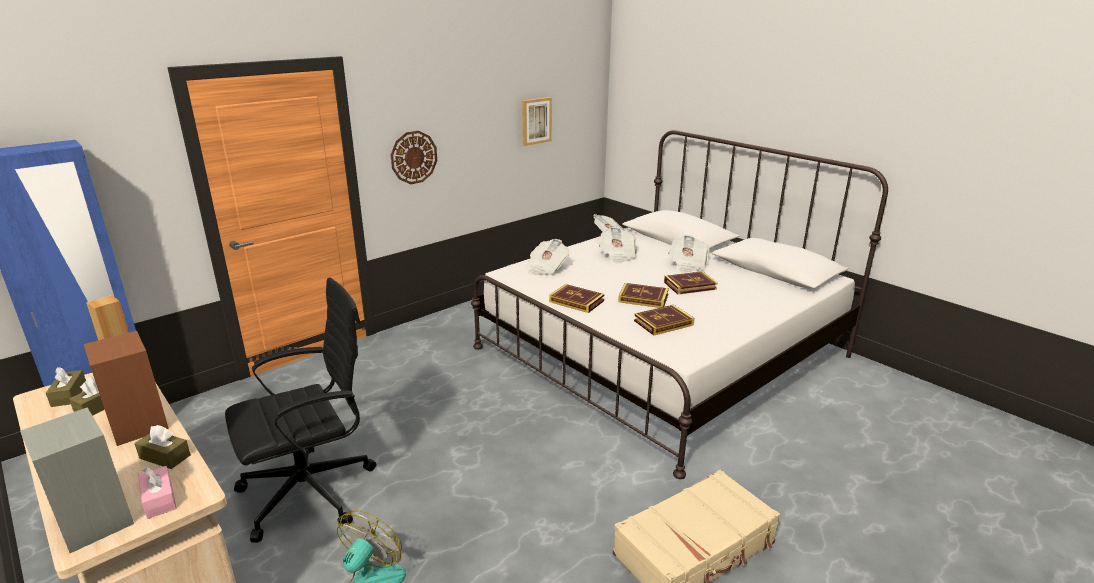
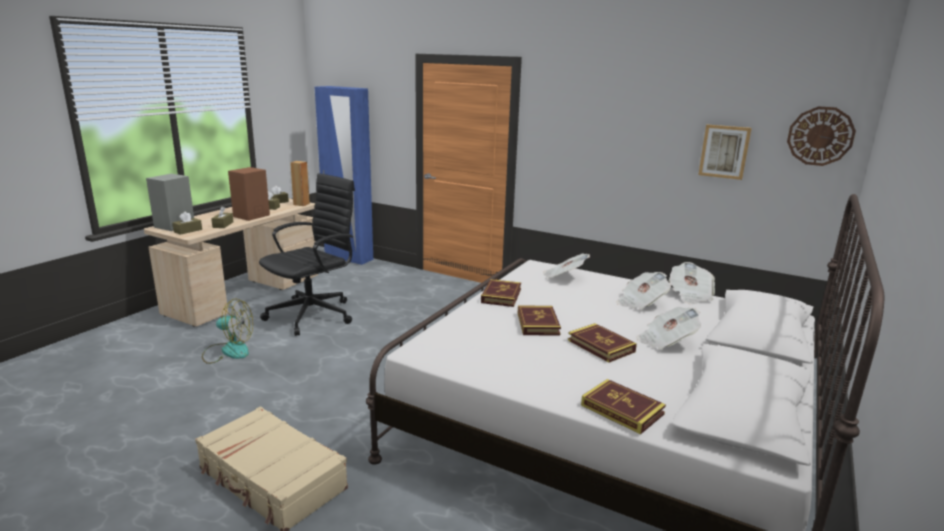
camera: 70 degrees right, 5 degrees down
pink tissue box [138,466,177,519] -> brown tissue box [173,211,202,235]
black office chair [225,277,377,543] -> black office chair turned 90 degrees counterclockwise [259,173,355,336]
wall clock [391,131,437,184] -> wall clock moved to [787,106,856,166]
book [634,305,694,336] -> book moved to [581,379,666,434]

